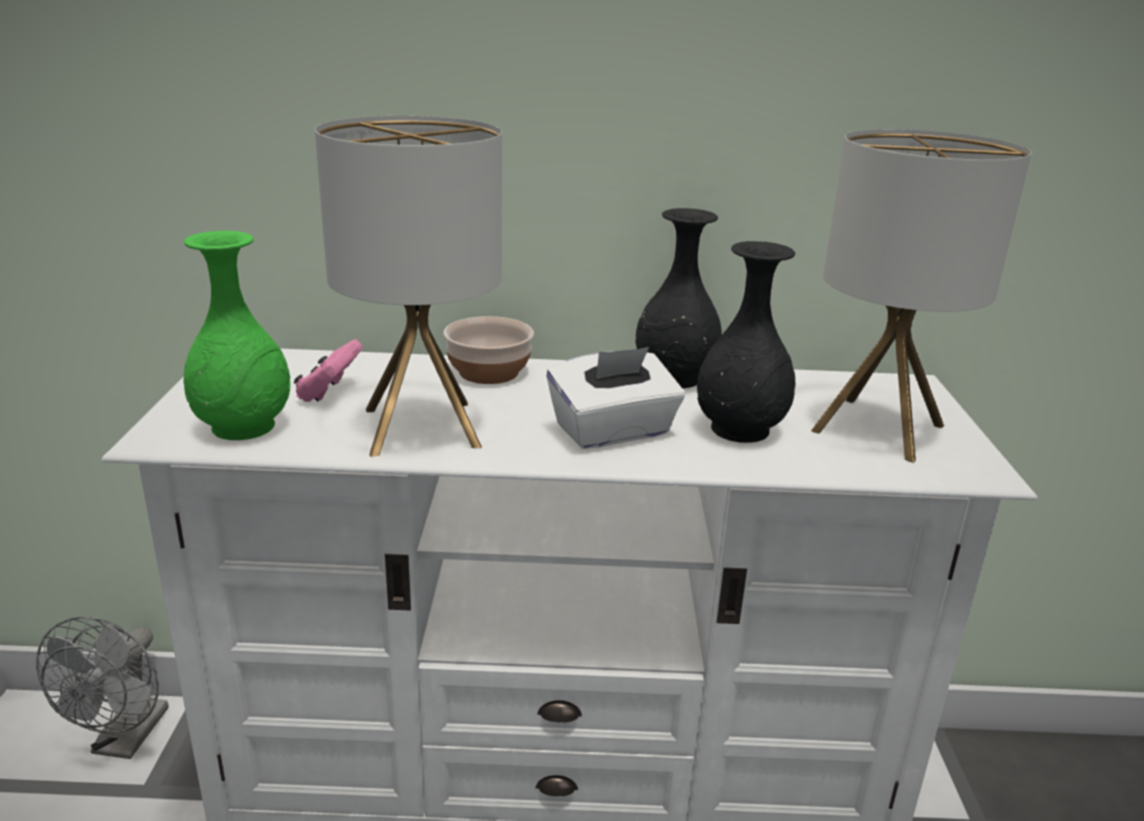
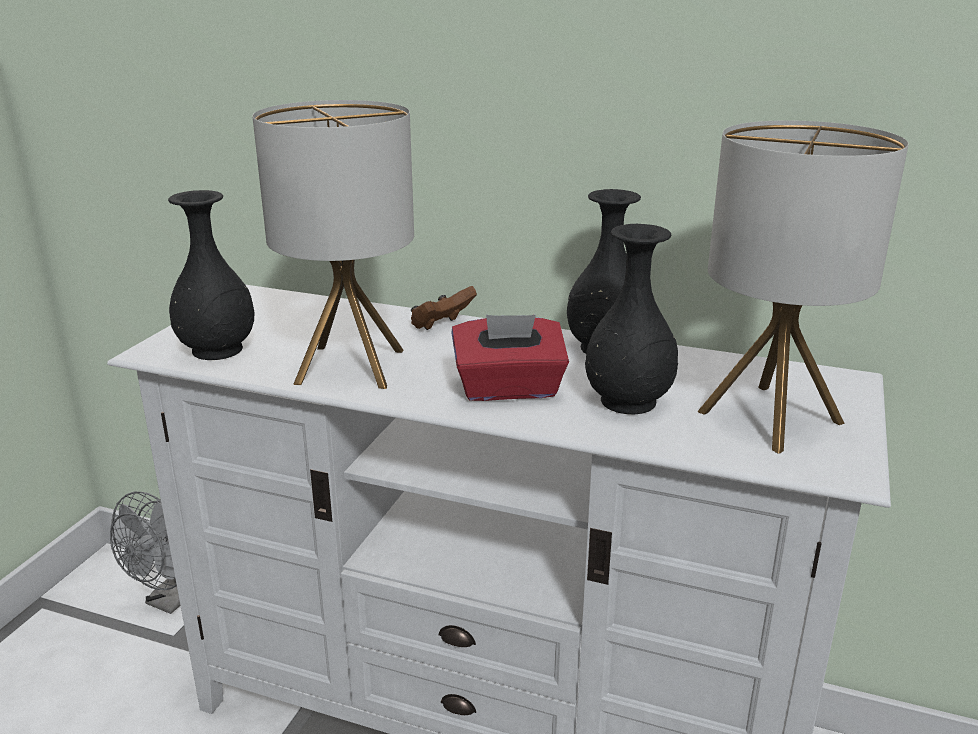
camera: 20 degrees right, 0 degrees up
green vase [183,231,290,440] -> black vase [168,190,254,360]
pink game controller [294,340,363,402] -> none
bowl [443,316,534,384] -> brown game controller [411,286,477,330]
white tissue box [547,347,685,449] -> red tissue box [451,315,569,401]

